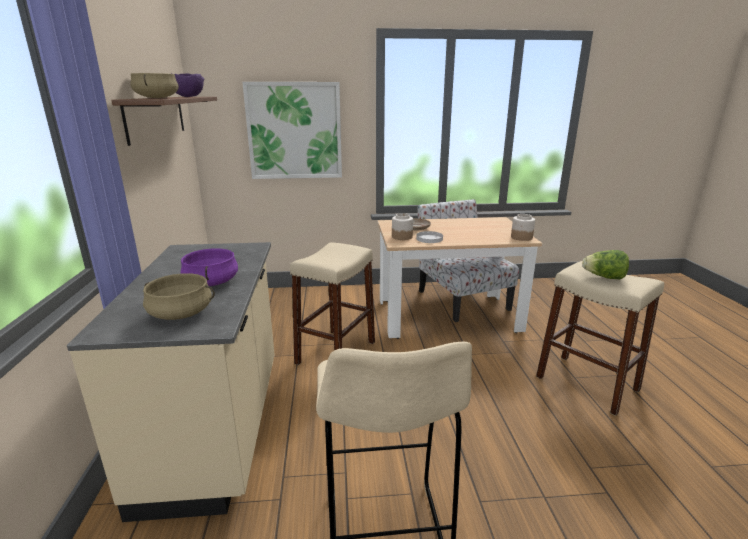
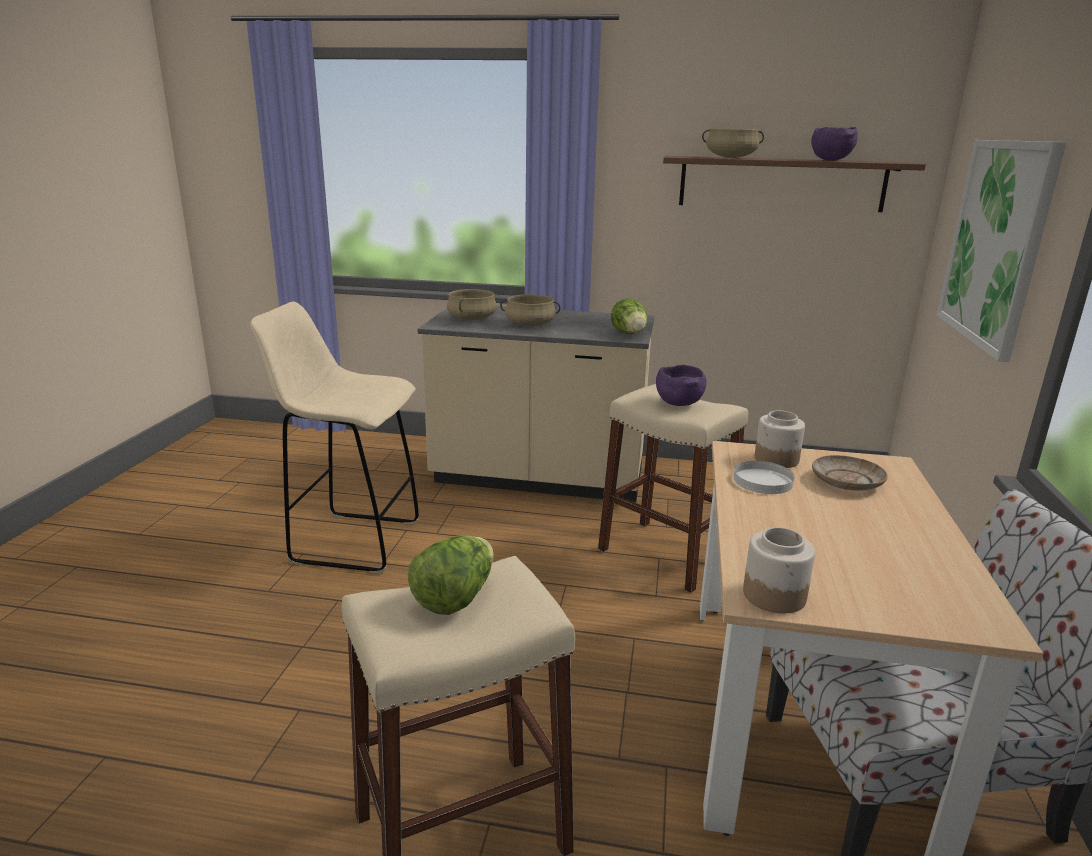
camera: 105 degrees right, 0 degrees up
purple cooking pot [180,249,238,286] -> beige cooking pot [500,294,560,326]
none -> lettuce [611,298,647,334]
none -> purple bowl [656,365,707,406]

